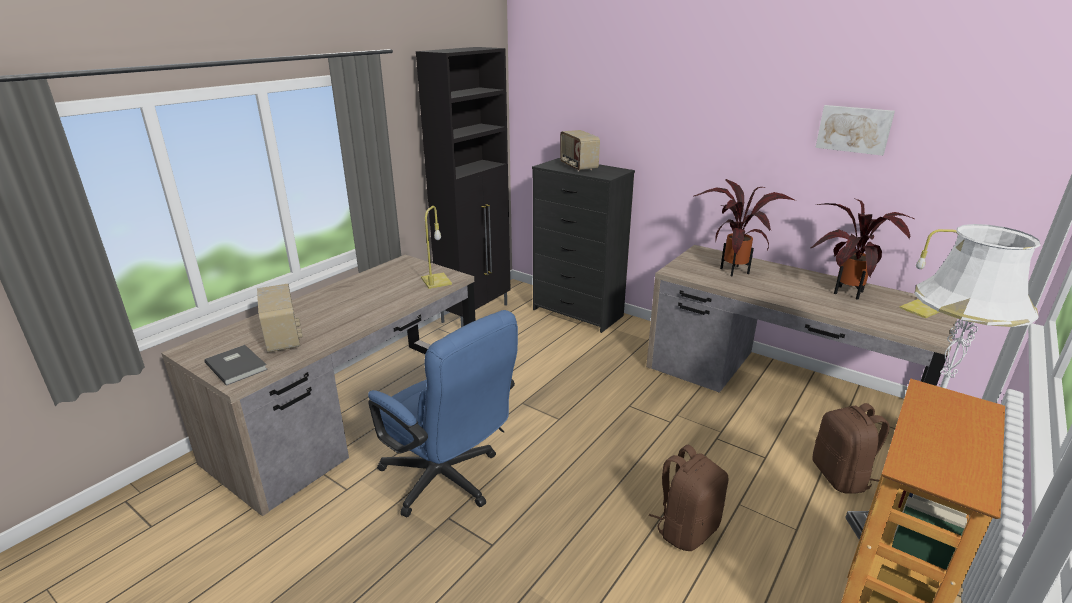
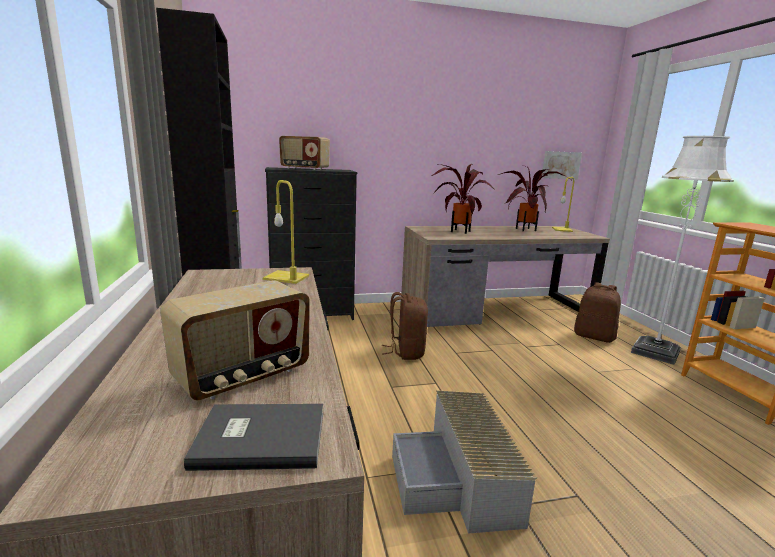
camera: 50 degrees left, 10 degrees down
radio [257,284,303,353] -> radio turned 120 degrees clockwise [160,280,310,400]
blue office chair [368,310,518,517] -> grey storage box [392,390,537,534]
brown backpack [649,445,728,551] -> brown backpack moved to [382,292,428,360]
picture [815,105,895,156] -> picture moved to [542,151,582,179]

